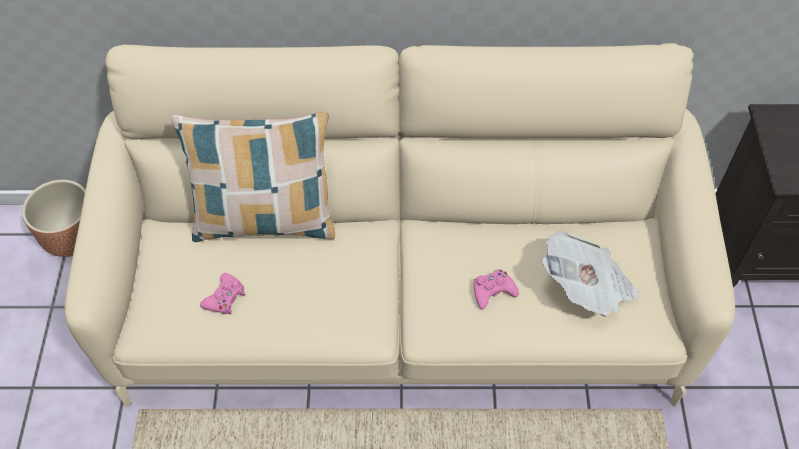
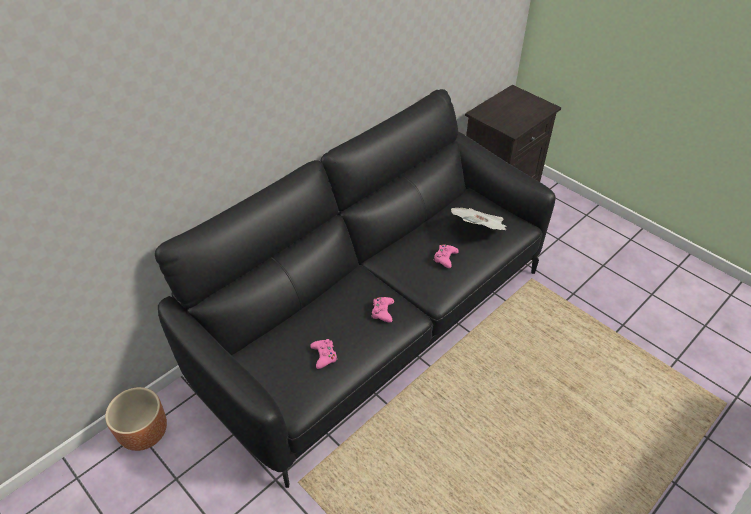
camera: 45 degrees left, 10 degrees down
beige sofa [65,43,735,407] -> black sofa [155,89,555,488]
pillow [171,112,335,242] -> none
none -> pink game controller [371,297,394,322]

